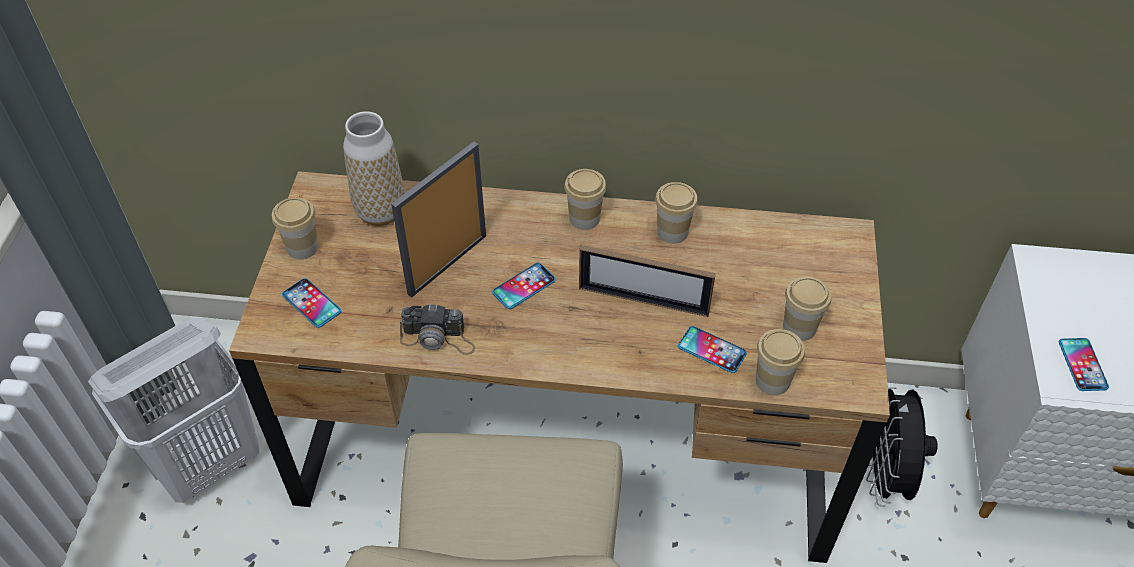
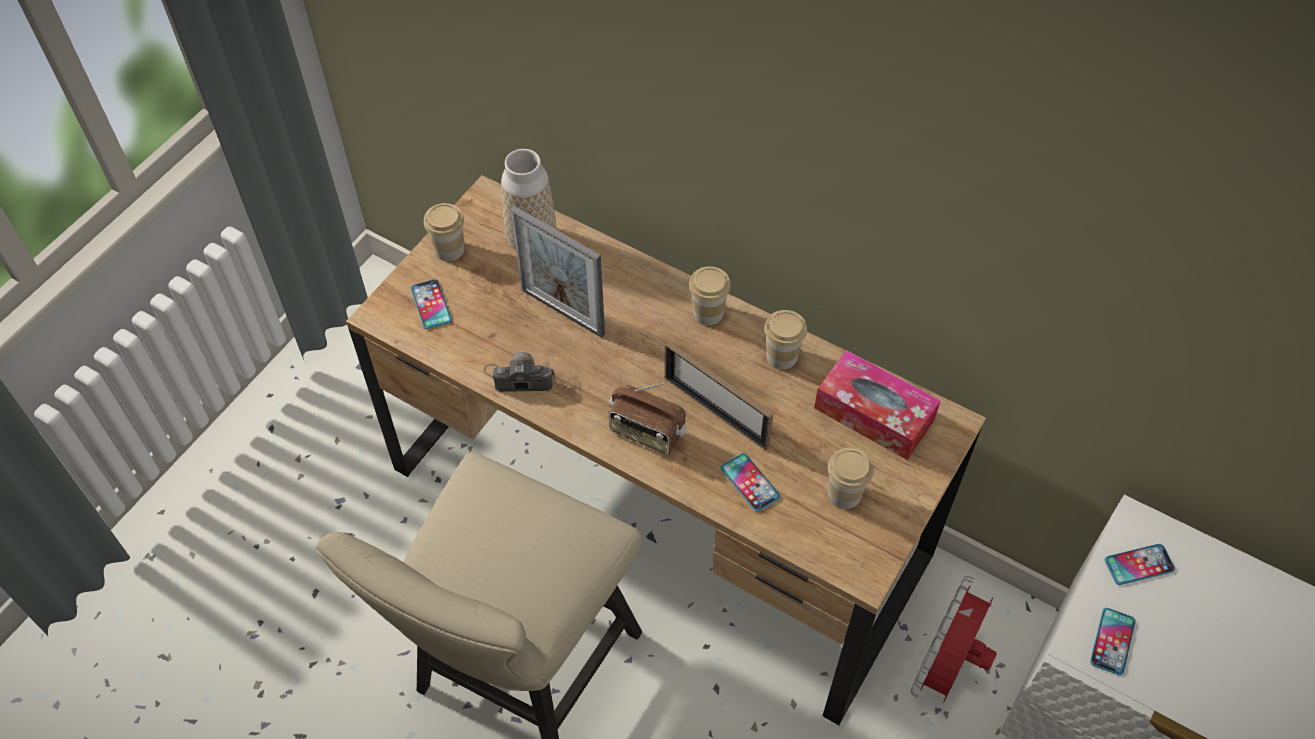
camera: 25 degrees right, 5 degrees up
white laundry basket [88,317,259,503] -> none
picture frame [391,142,486,298] -> picture frame turned 120 degrees counterclockwise [510,206,605,338]
camera [400,304,475,355] -> camera turned 150 degrees clockwise [483,352,555,392]
phone [492,263,556,309] -> phone moved to [1105,544,1175,585]
cup [756,329,805,395] -> none
black fan [866,387,937,507] -> red fan [911,576,997,703]
none -> radio [609,383,687,455]
none -> tissue box [814,350,941,460]

